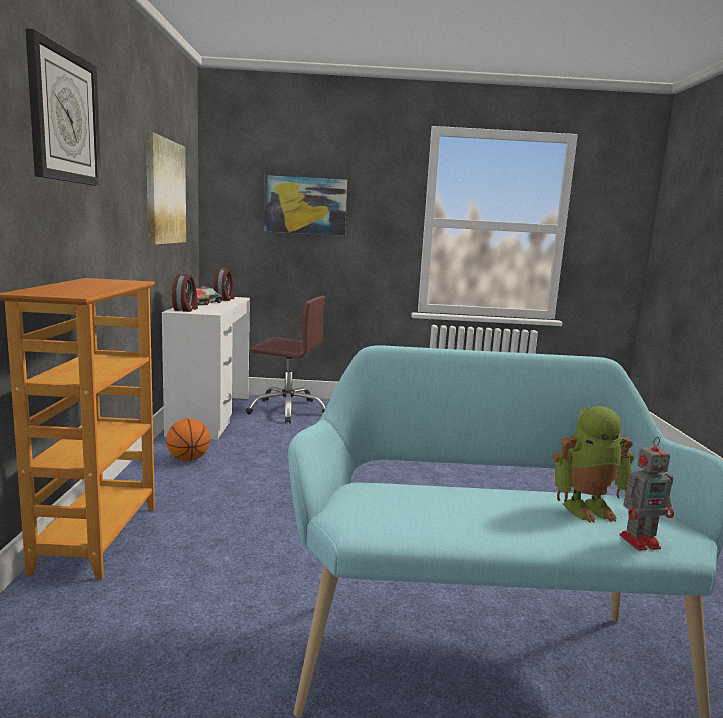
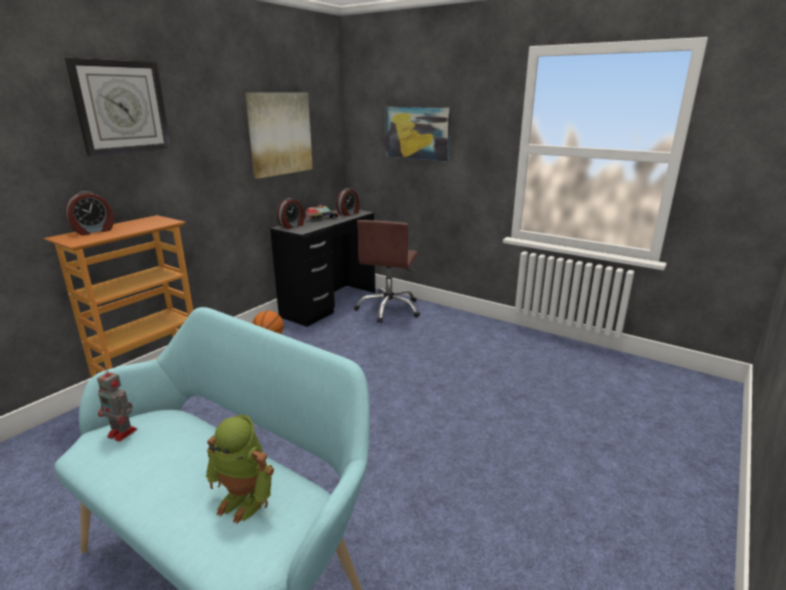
camera: 35 degrees right, 10 degrees up
white desk [162,297,250,440] -> black desk [270,210,375,327]
brown office chair [245,296,326,424] -> brown office chair turned 60 degrees clockwise [354,220,420,323]
toy robot [620,437,674,550] -> toy robot moved to [97,367,137,442]
none -> alarm clock [65,191,114,235]

